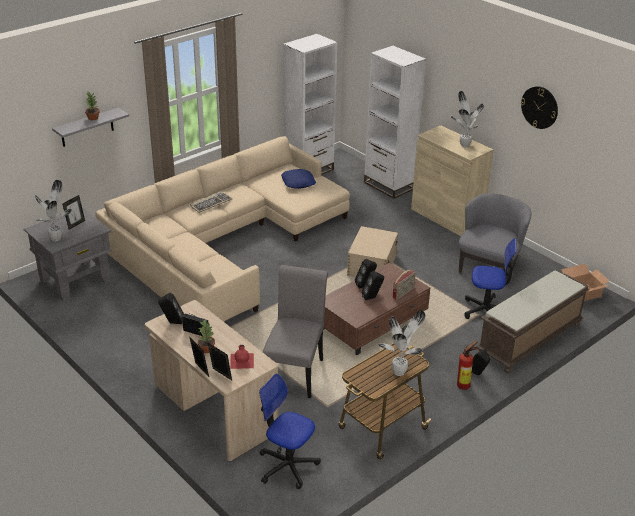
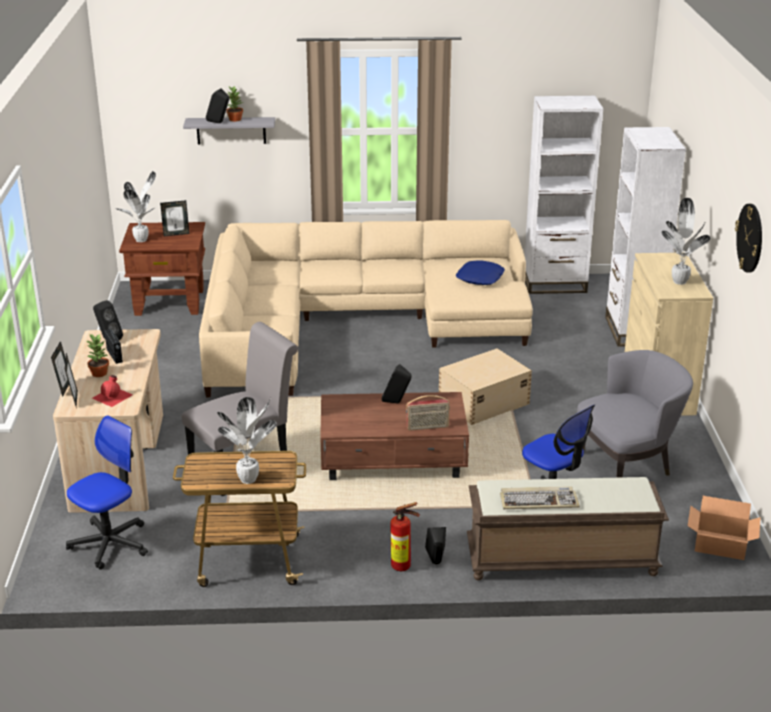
camera: 40 degrees right, 5 degrees down
grey side table [24,208,112,302] -> brown side table [119,222,205,316]
keyboard [190,192,232,213] -> keyboard moved to [500,486,580,509]
office chair [259,374,321,489] -> office chair turned 60 degrees clockwise [66,415,148,570]
black speaker [362,271,384,300] -> black speaker moved to [206,89,229,123]

